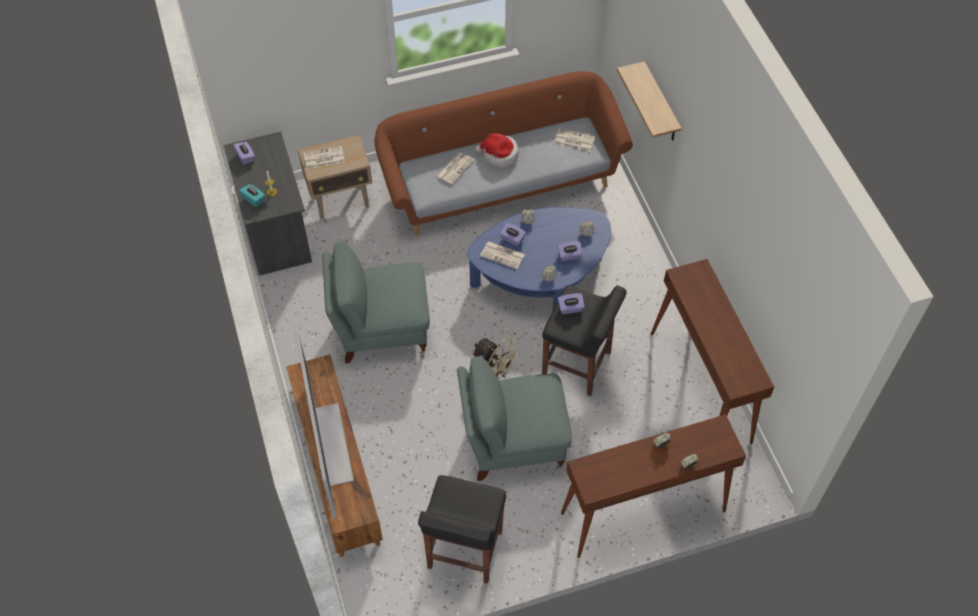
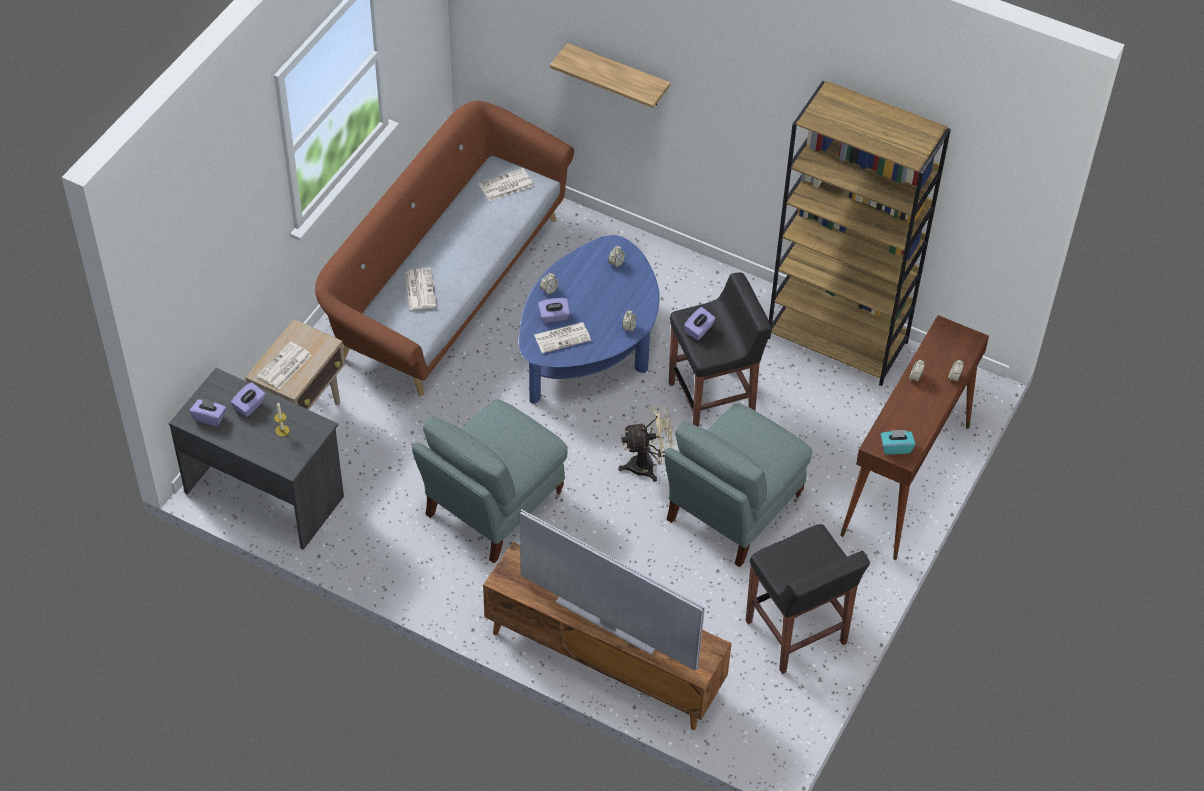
camera: 45 degrees left, 5 degrees down
turquoise tissue box [239,184,266,207] -> turquoise tissue box moved to [881,430,915,455]
hat [475,133,519,167] -> none
purple tissue box [557,241,583,261] -> purple tissue box moved to [231,382,266,417]
brown console table [651,259,774,444] -> brown bookcase [769,81,951,386]

